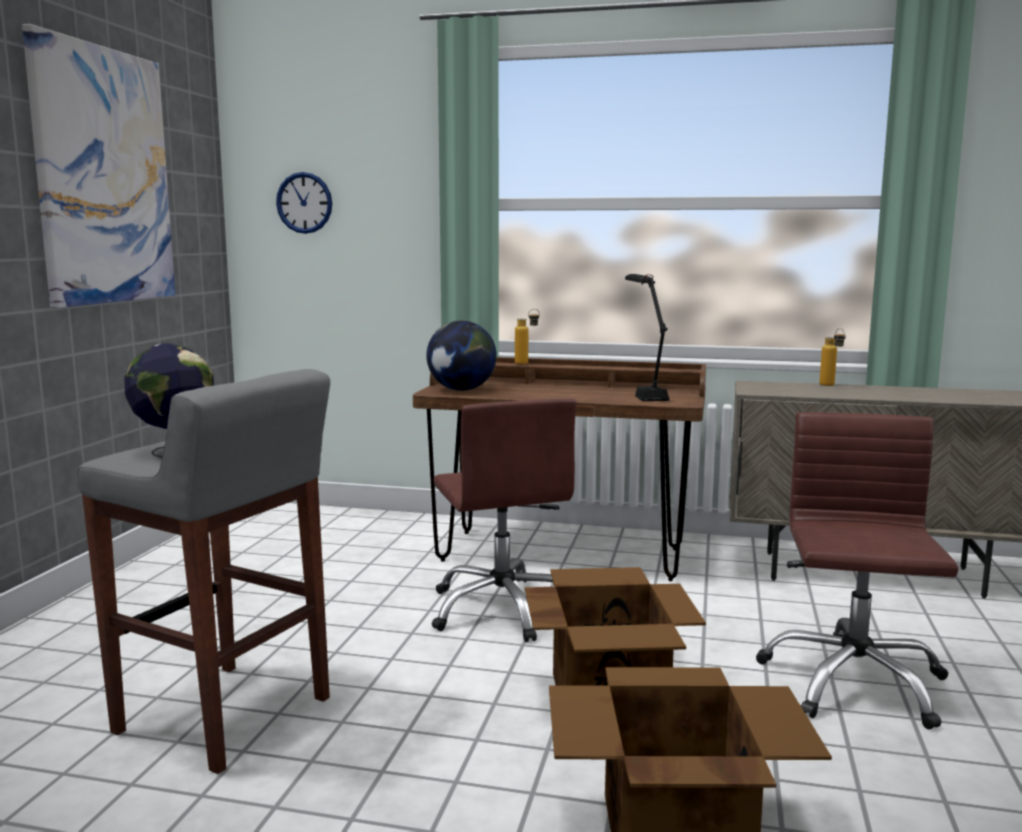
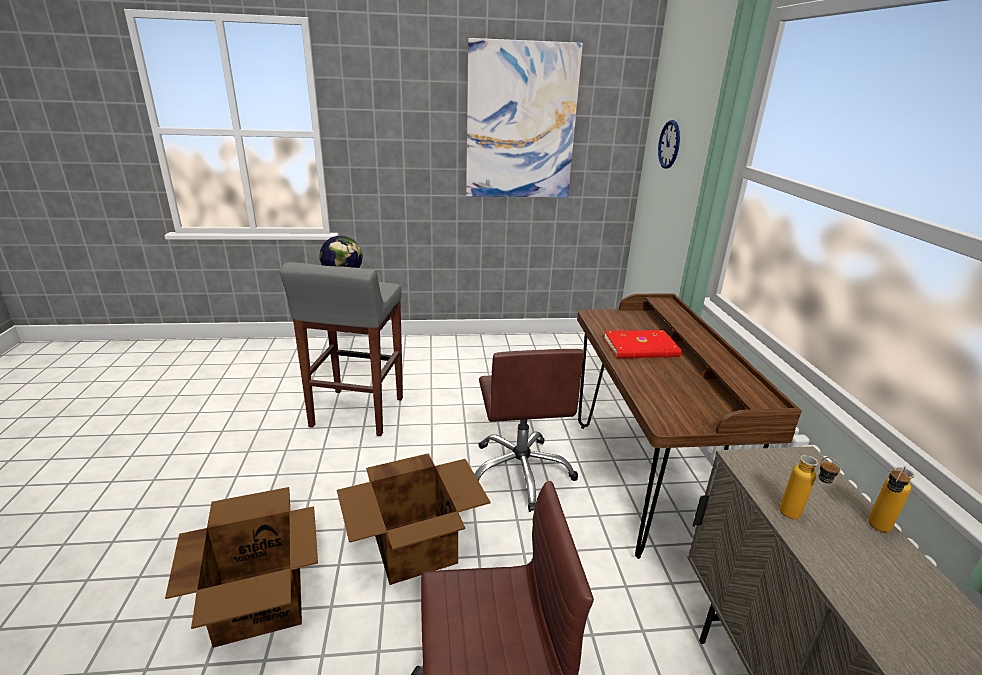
camera: 70 degrees right, 15 degrees up
globe [426,321,497,391] -> none
brown office chair [432,398,576,642] -> brown office chair turned 60 degrees counterclockwise [475,349,585,512]
bottle [515,309,540,365] -> bottle moved to [779,455,841,519]
black table lamp [625,274,669,401] -> none
none -> red book [604,330,681,358]

